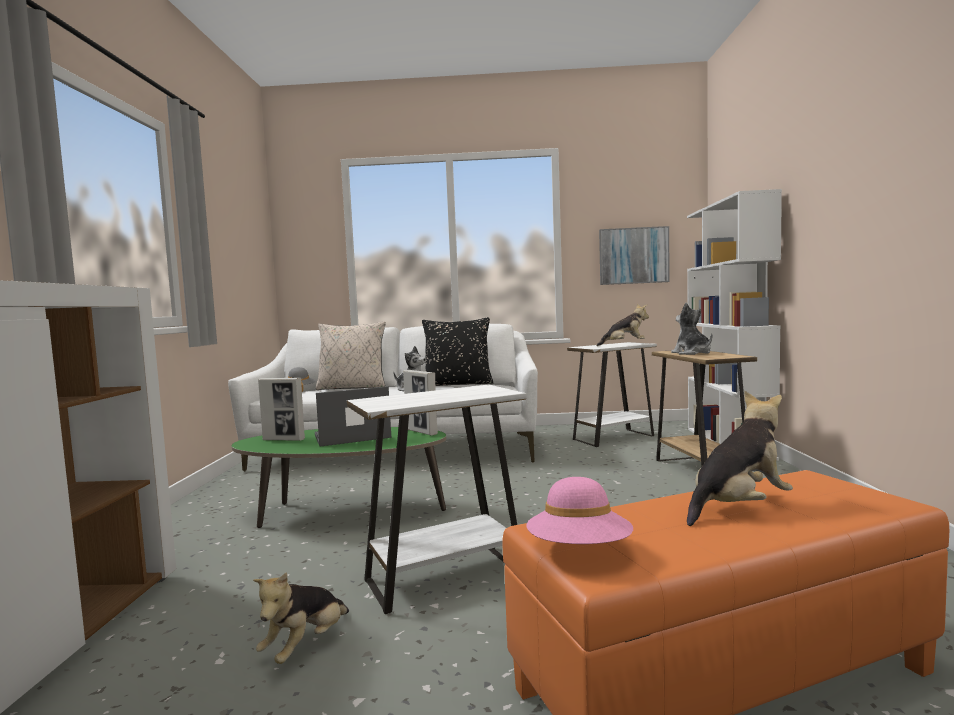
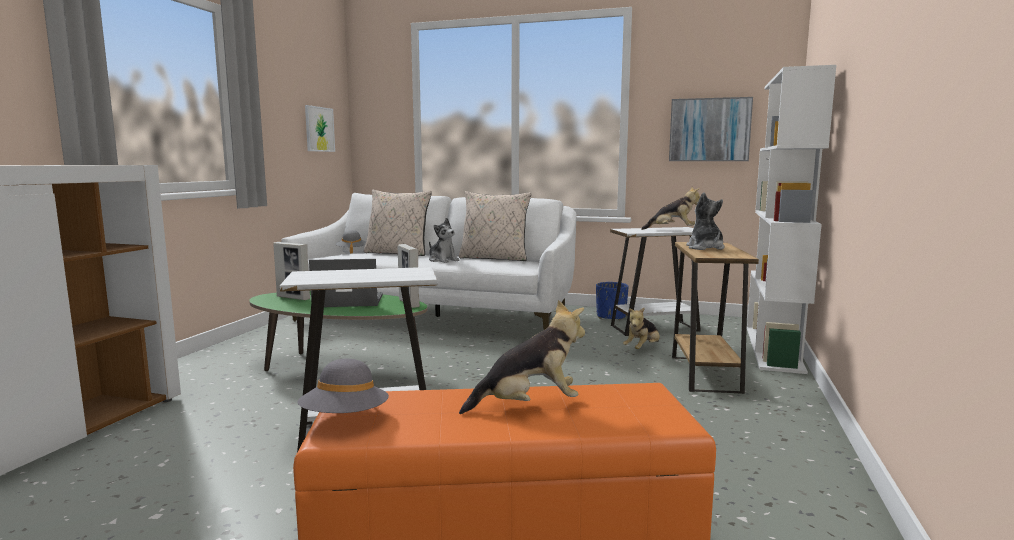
camera: 15 degrees right, 5 degrees up
plush toy [253,572,349,664] -> plush toy moved to [623,308,660,349]
black pillow [422,317,493,386] -> beige pillow [459,191,531,261]
pink hat [526,477,633,544] -> grey hat [297,359,389,413]
none -> picture [305,105,335,152]
none -> blue planter [596,282,629,320]

